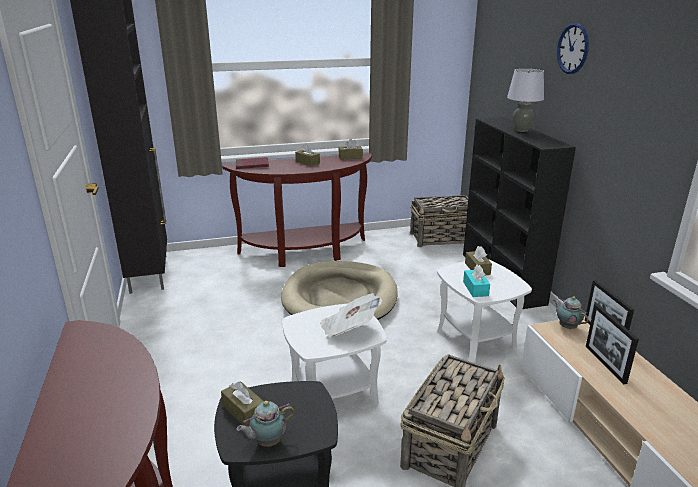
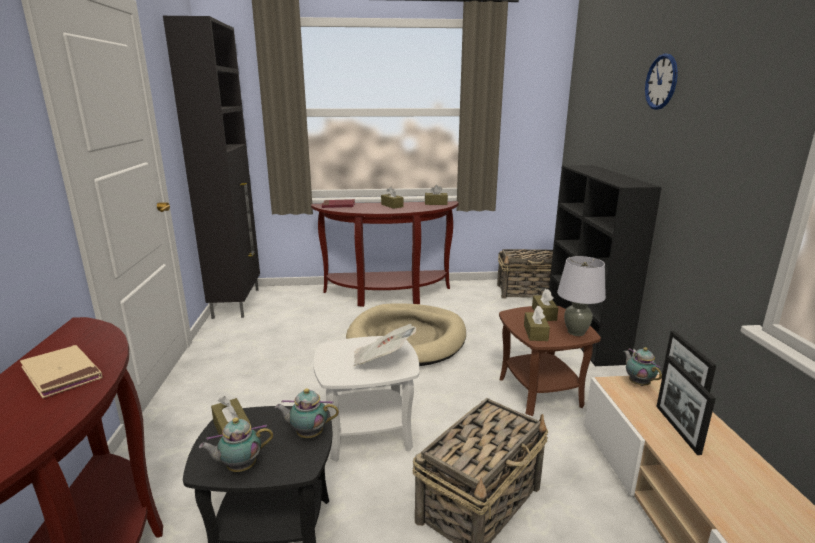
camera: 10 degrees right, 5 degrees down
white side table [437,259,532,363] -> brown side table [499,306,601,416]
turquoise tissue box [463,265,490,297] -> brown tissue box [524,306,550,341]
grey table lamp [507,69,544,132] -> grey table lamp moved to [557,256,606,336]
none -> beige book [20,345,102,398]
none -> teapot [275,388,339,438]

